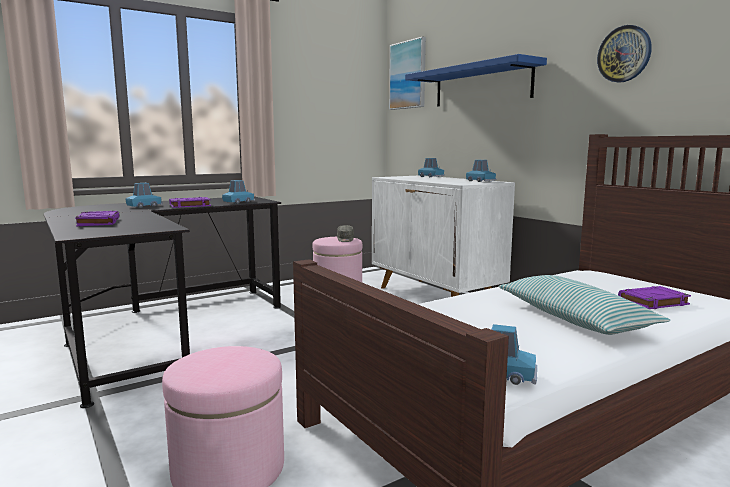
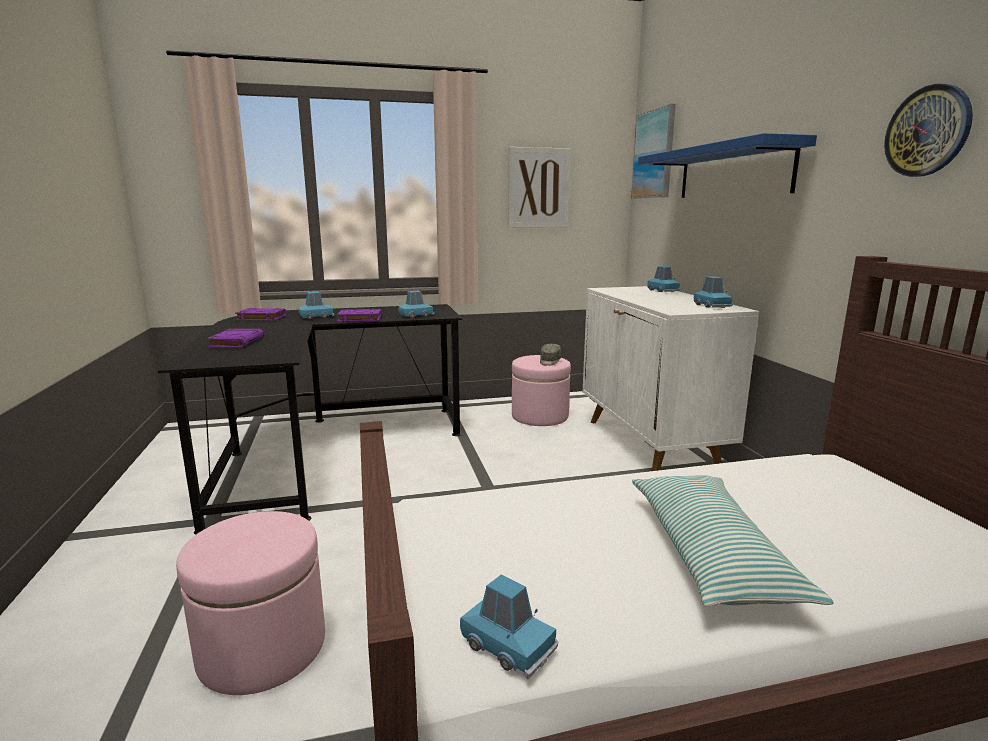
camera: 20 degrees right, 5 degrees up
purple book [618,286,691,309] -> purple book moved to [235,308,286,321]
none -> picture [508,147,571,228]

